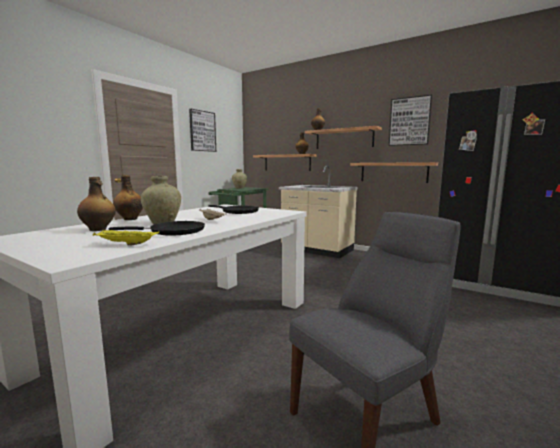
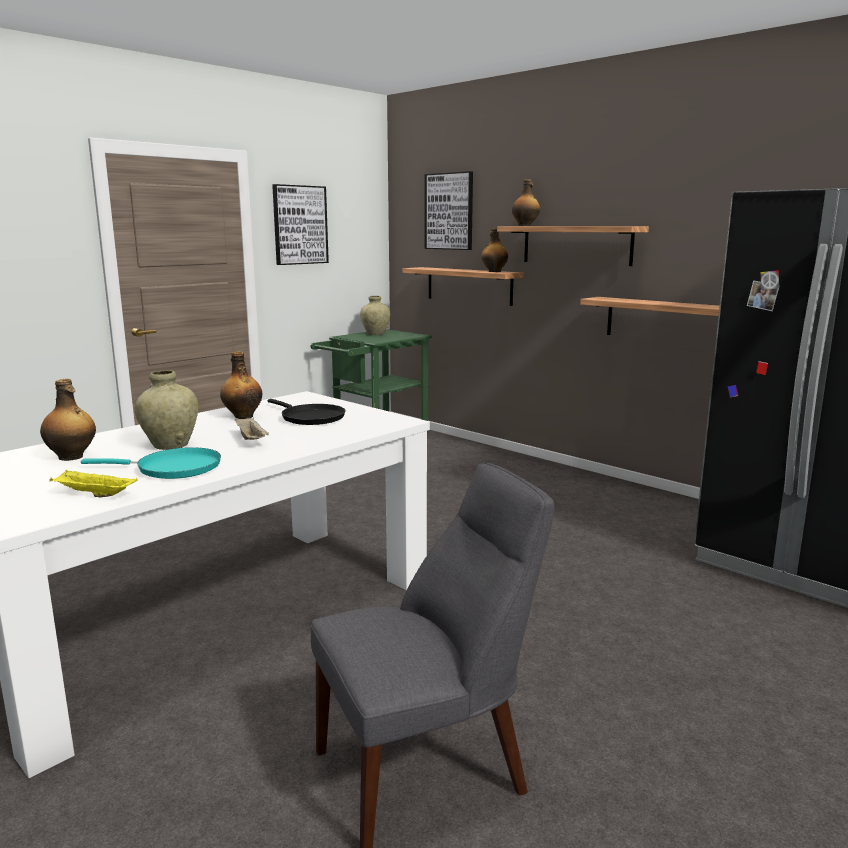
camera: 10 degrees right, 5 degrees up
black frying pan [109,221,205,236] -> turquoise frying pan [81,447,221,479]
bottle [113,175,143,220] -> bottle moved to [220,351,262,419]
beige counter [279,165,357,258] -> none
picture [389,95,432,146] -> picture moved to [425,171,473,250]

